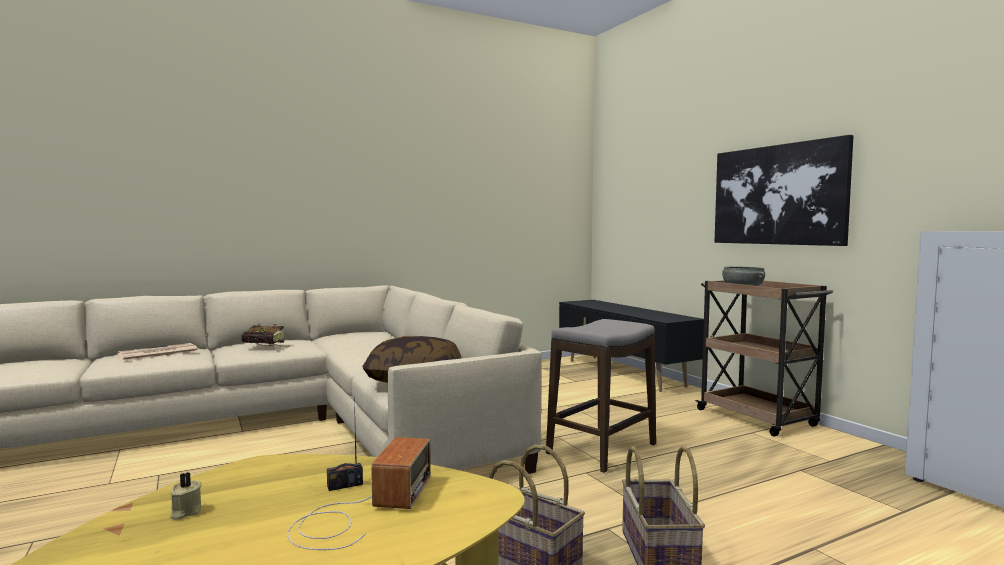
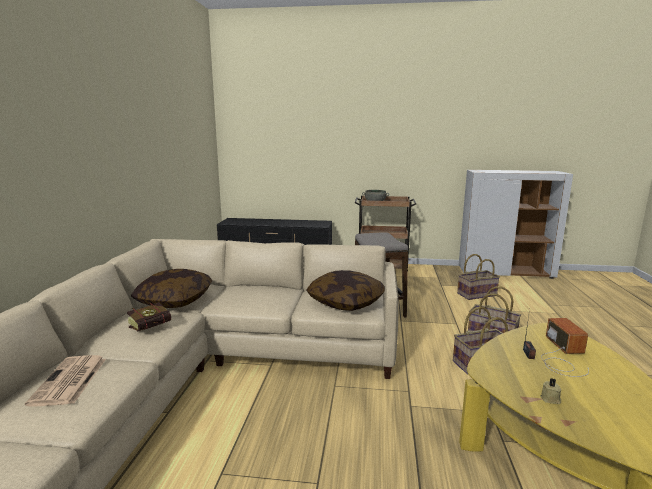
camera: 55 degrees left, 10 degrees up
radio [287,437,431,550] -> radio turned 45 degrees clockwise [541,318,589,377]
picture [714,135,853,246] -> none
none -> pillow [131,269,212,308]
none -> basket [457,254,500,300]

